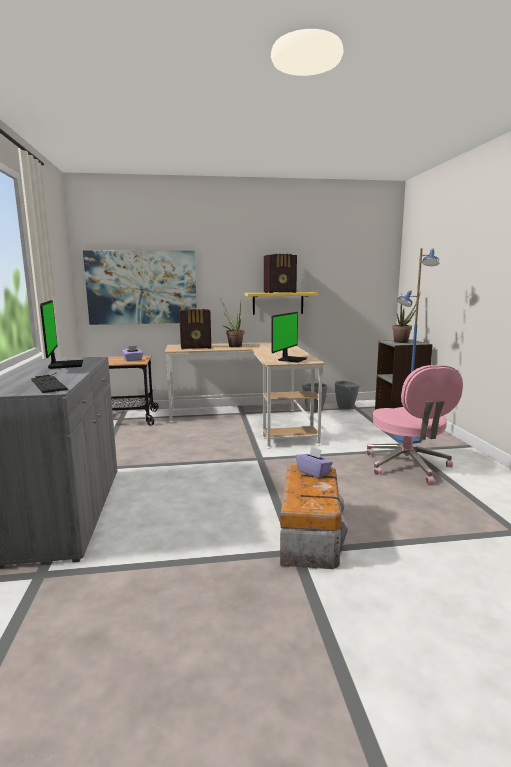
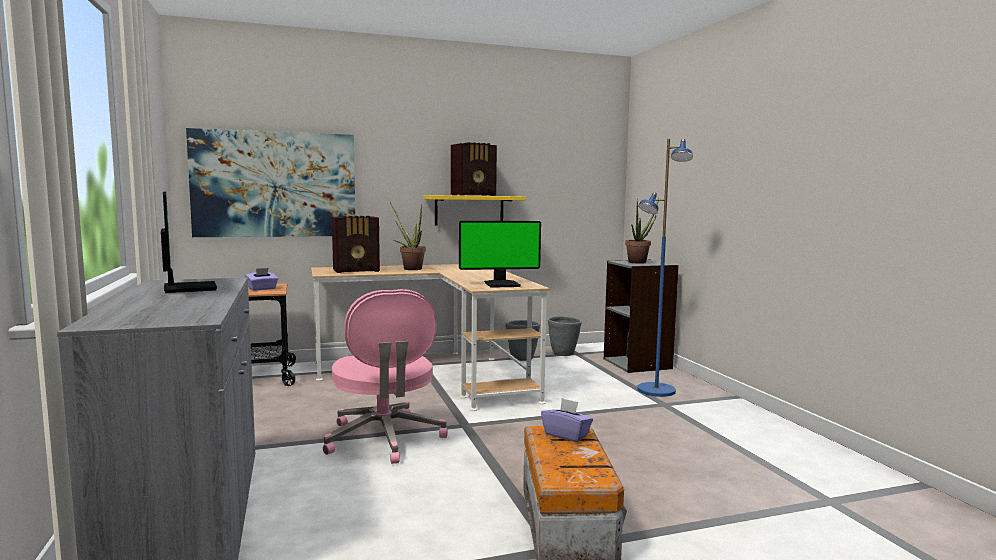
camera: 10 degrees left, 5 degrees down
keyboard [31,372,68,393] -> none
monitor [271,312,307,362] -> monitor turned 60 degrees clockwise [459,221,541,288]
pink office chair [366,365,463,484] -> pink office chair moved to [323,289,448,464]

